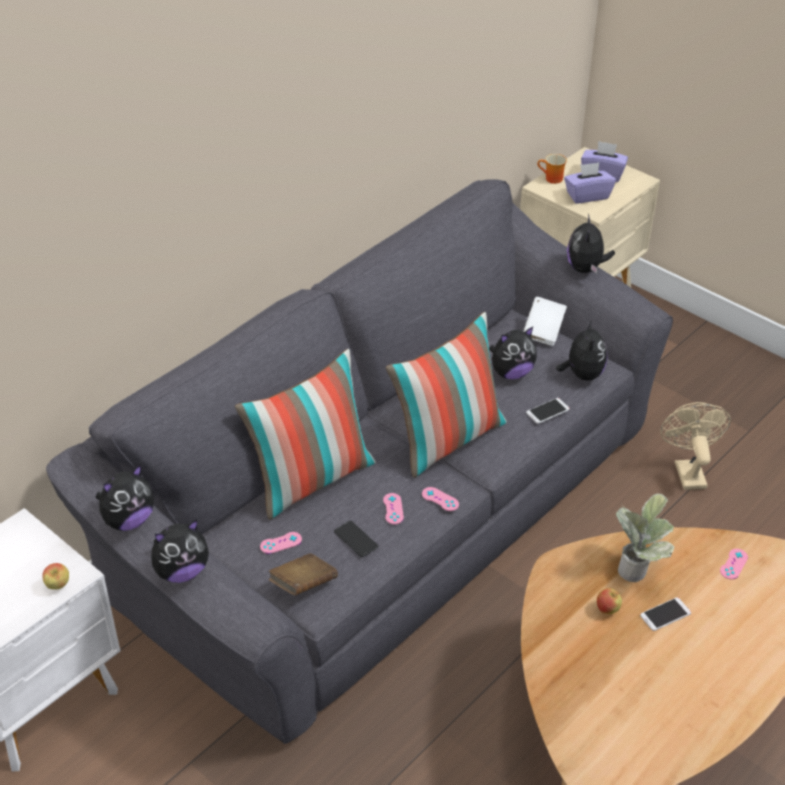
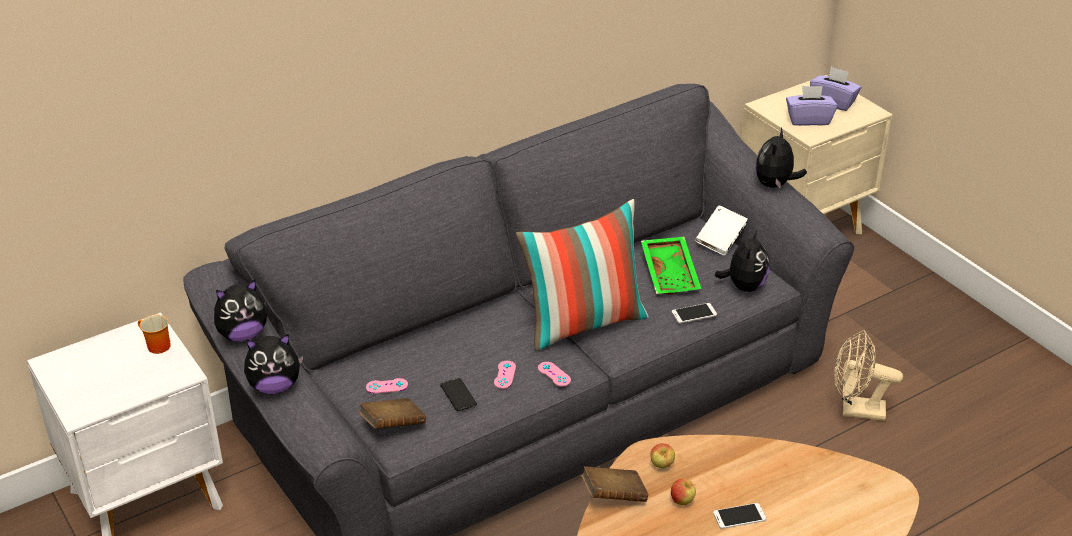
camera: 15 degrees right, 5 degrees down
apple [42,563,69,589] -> apple moved to [650,443,675,469]
pillow [235,349,376,520] -> none
plush toy [489,327,537,379] -> green tray [641,237,701,295]
mug [537,154,567,184] -> mug moved to [138,315,171,354]
potted plant [616,494,674,582] -> none
beige fan [660,402,731,490] -> beige fan turned 90 degrees counterclockwise [834,330,903,421]
pink game controller [720,549,748,579] -> none
none -> brown book [582,466,648,502]

